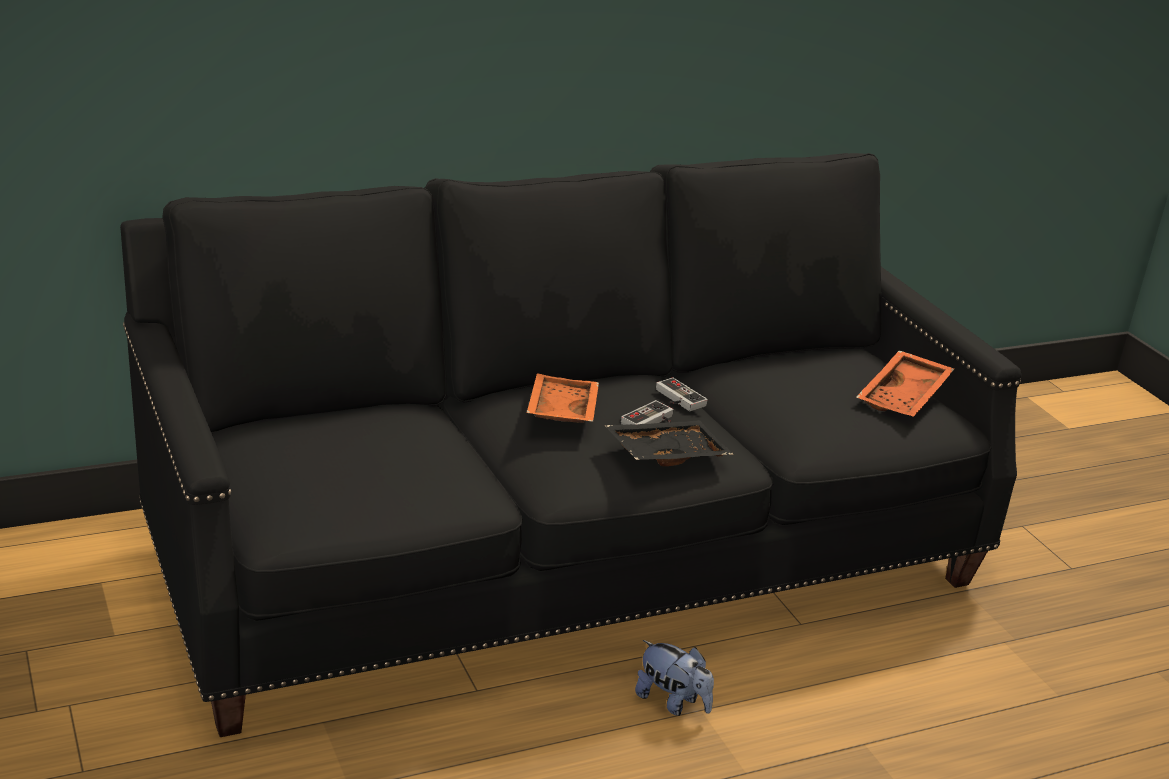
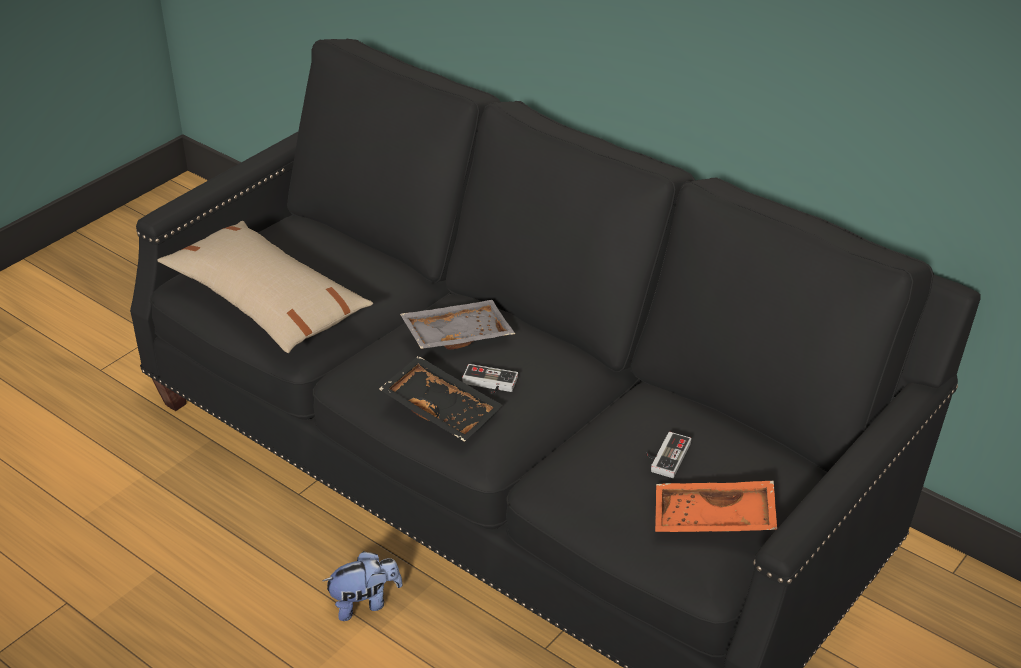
camera: 65 degrees right, 10 degrees up
orange tray [527,373,599,423] -> grey tray [400,300,515,349]
plush toy [635,640,714,716] -> plush toy turned 120 degrees counterclockwise [323,551,403,621]
game controller [656,377,708,411] -> game controller moved to [646,432,691,478]
none -> beige pillow [157,221,373,353]

